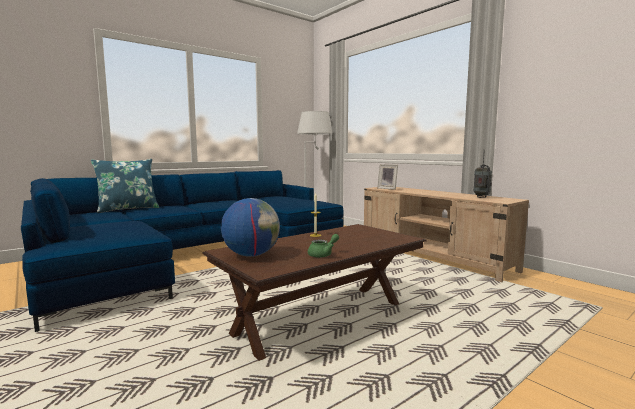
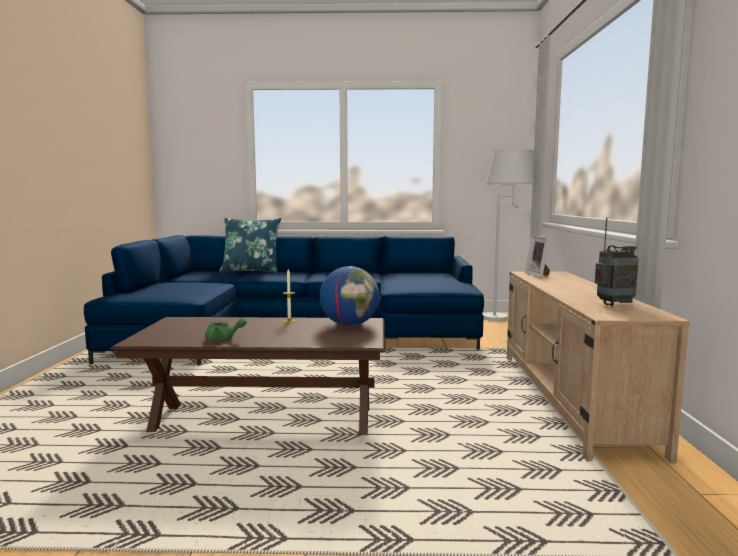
camera: 40 degrees right, 0 degrees up
globe [221,198,280,257] -> globe moved to [320,266,379,326]

